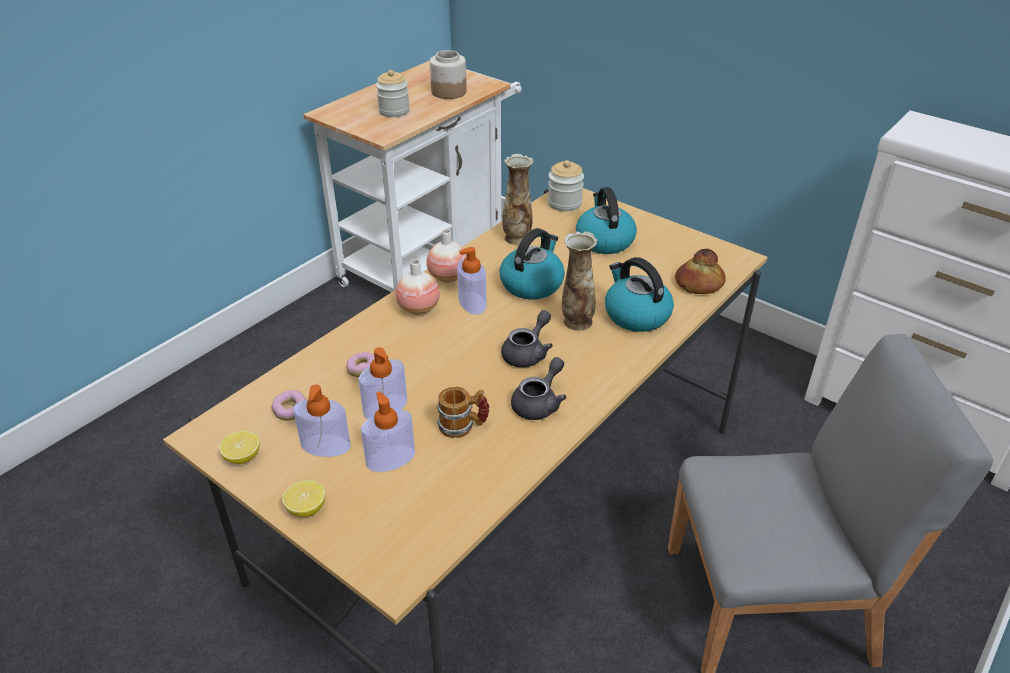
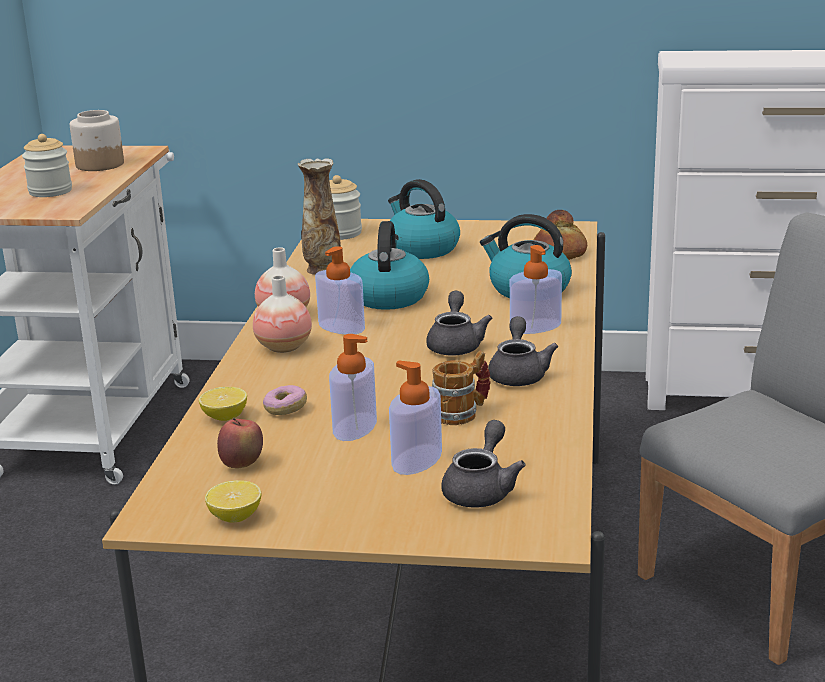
camera: 30 degrees left, 15 degrees down
donut [272,390,306,421] -> apple [217,418,263,469]
lemon [282,480,325,517] -> lemon moved to [199,387,247,421]
soap dispenser [294,384,351,457] -> soap dispenser moved to [510,245,562,334]
vase [562,231,598,331] -> none
none -> grey teapot [441,420,526,508]

